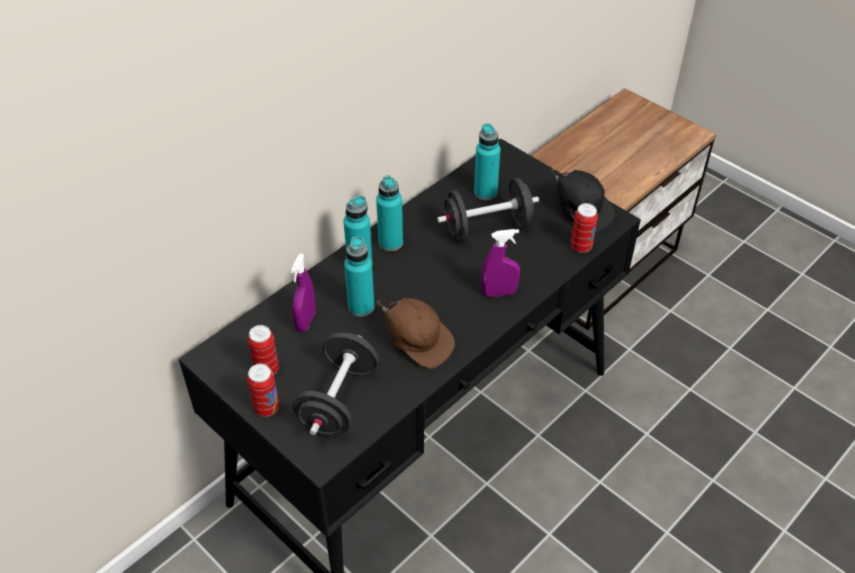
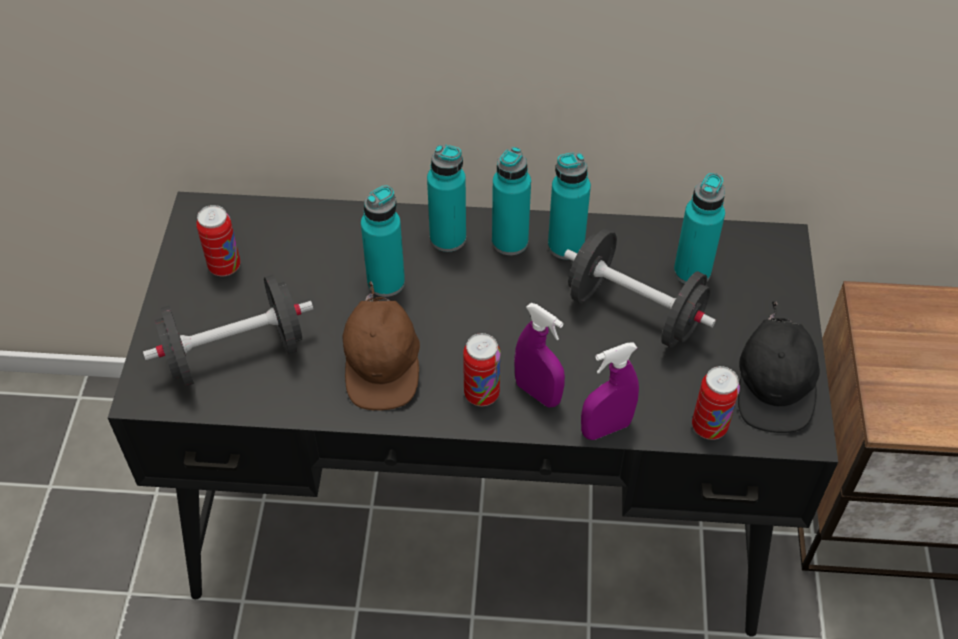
camera: 50 degrees right, 5 degrees up
can [247,364,279,417] -> can moved to [463,333,501,406]
purple spray bottle [290,254,316,332] -> purple spray bottle moved to [581,342,639,440]
none -> turquoise bottle [548,152,591,260]

